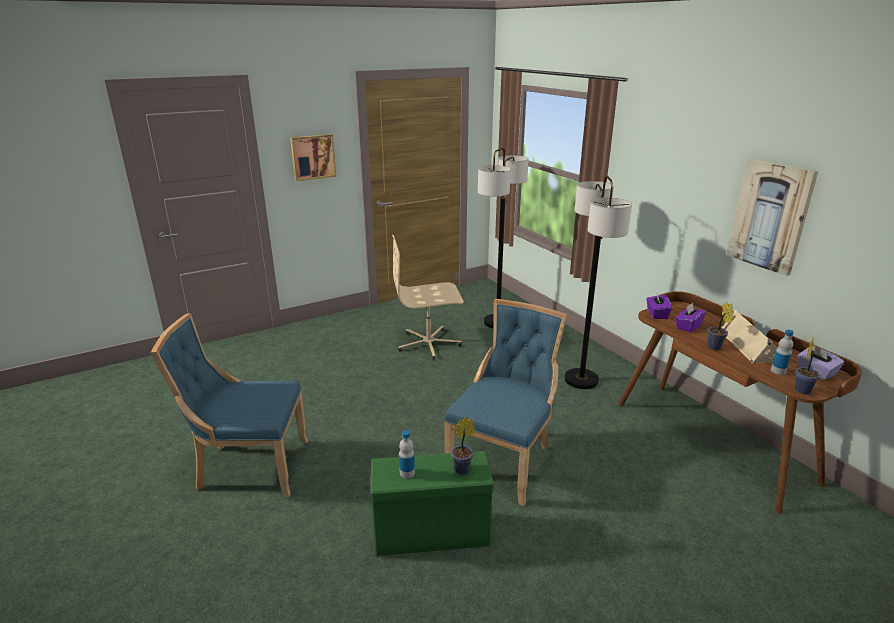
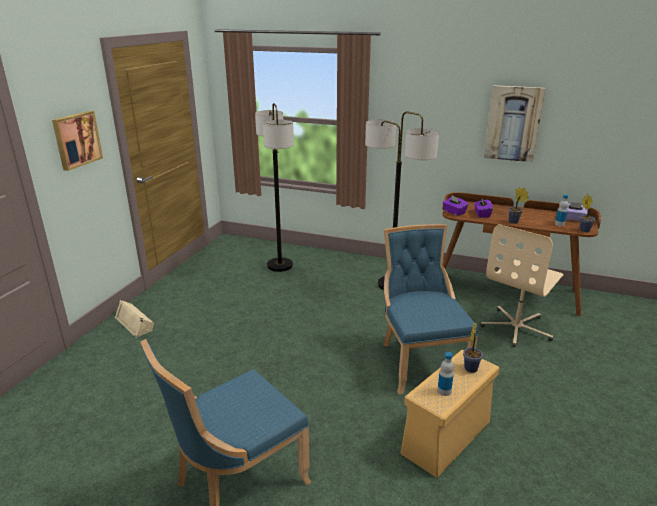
camera: 40 degrees left, 0 degrees up
green storage box [371,451,494,556] -> beige storage box [401,350,499,478]
beige office chair [392,235,464,360] -> beige office chair moved to [480,224,564,347]
beige speaker [722,310,778,363] -> beige speaker moved to [115,299,154,338]

